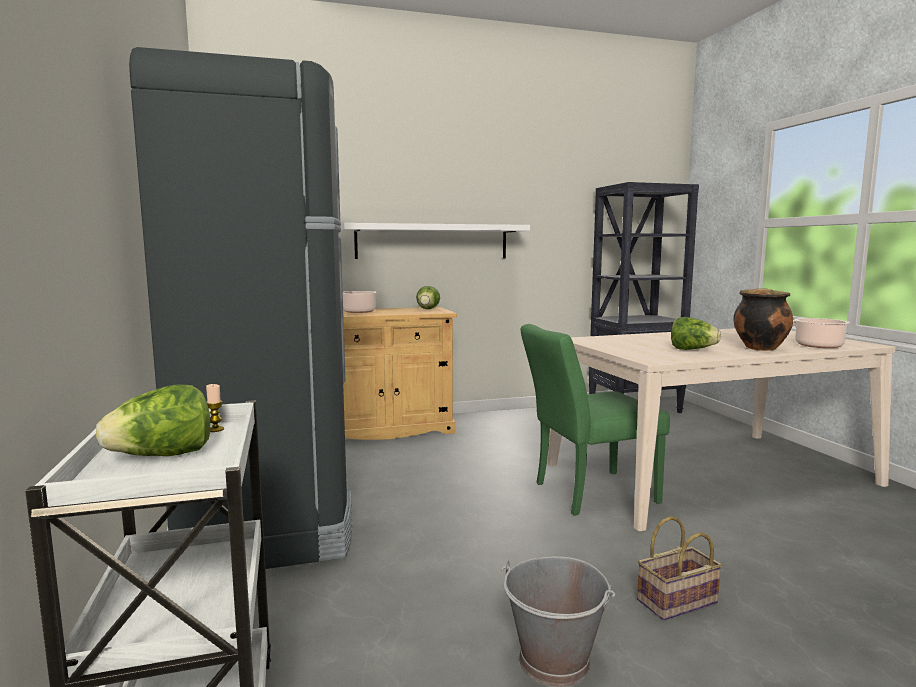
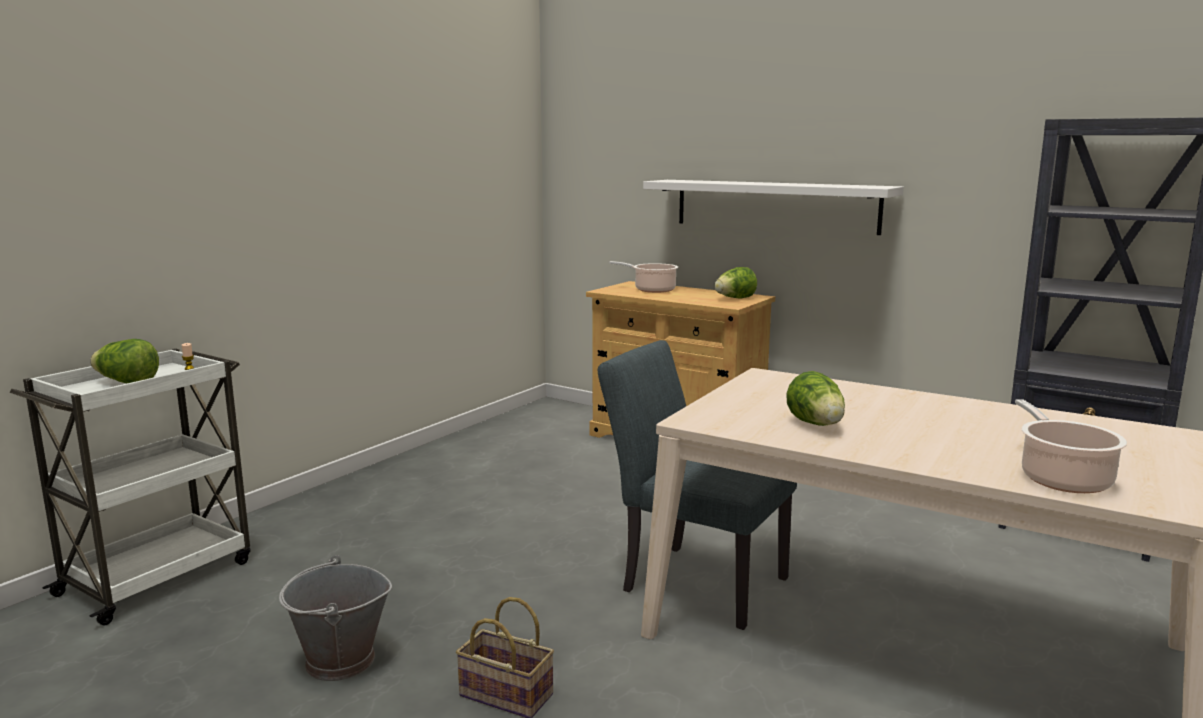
camera: 50 degrees right, 5 degrees up
black fridge [129,47,352,569] -> none
green chair [520,324,670,516] -> grey chair [598,340,797,630]
cooking pot [733,288,793,351] -> none

